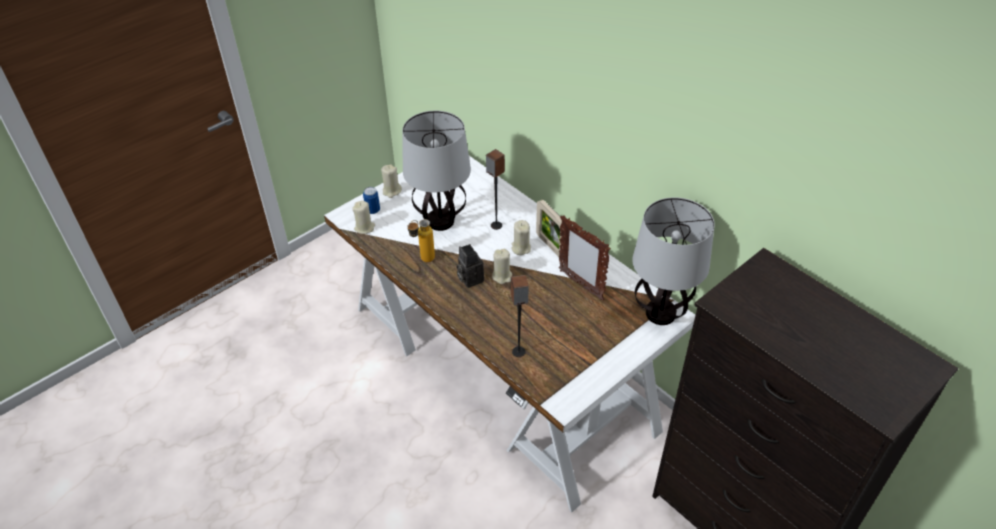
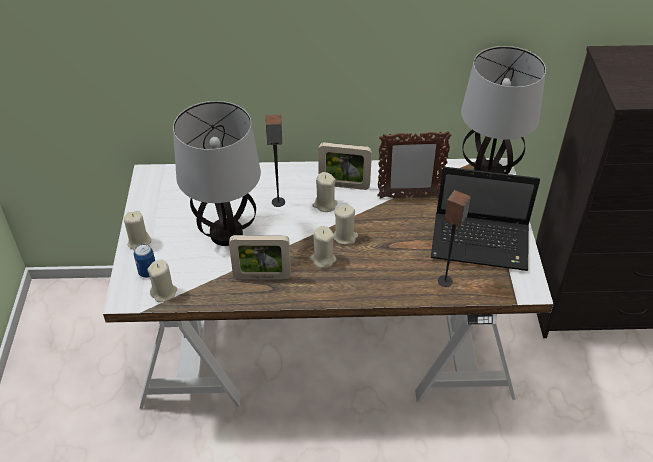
camera: 50 degrees left, 0 degrees up
bottle [407,219,435,262] -> picture frame [229,235,291,280]
camera [457,244,484,288] -> beige candle [310,226,337,268]
none -> laptop [431,167,540,271]

